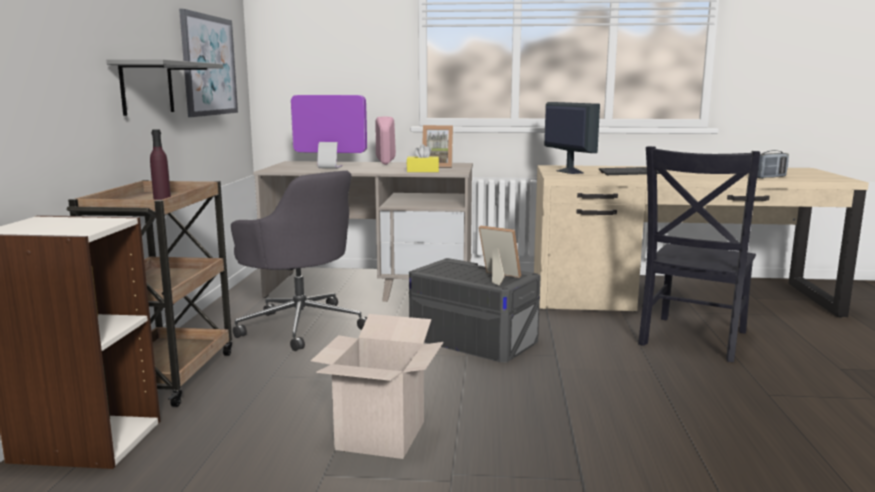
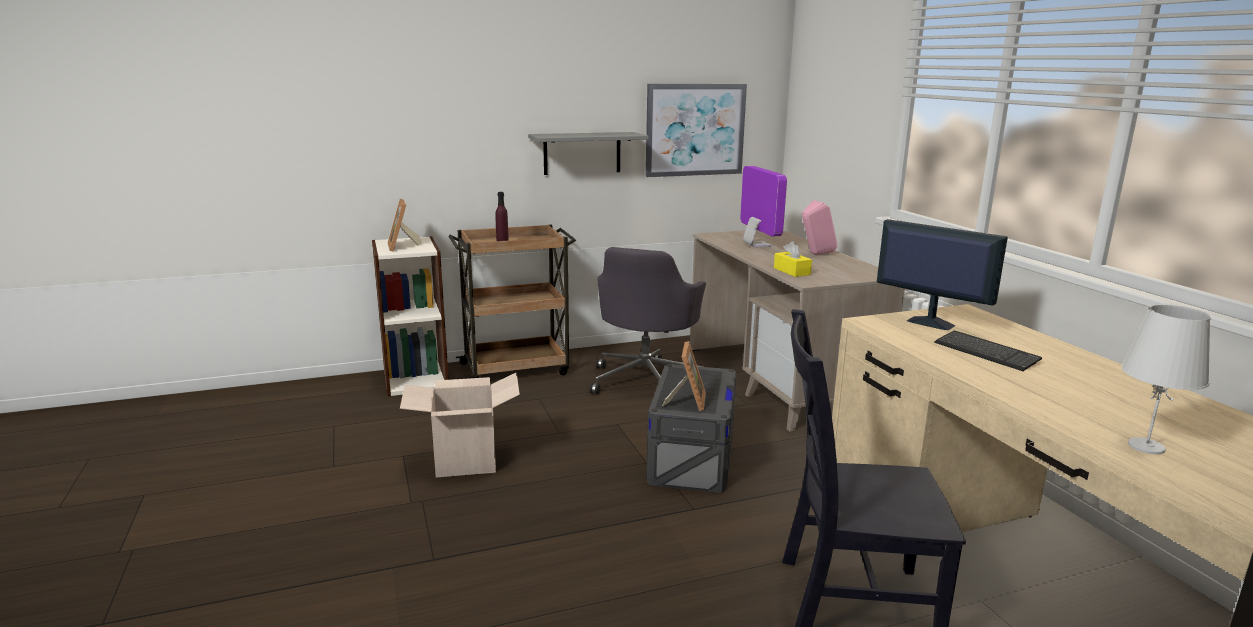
camera: 65 degrees right, 5 degrees up
picture frame [422,125,453,168] -> picture frame moved to [388,199,422,251]
monitor [544,102,600,174] -> monitor turned 90 degrees counterclockwise [877,219,1008,330]
radio [757,150,789,178] -> white table lamp [1122,305,1211,454]

